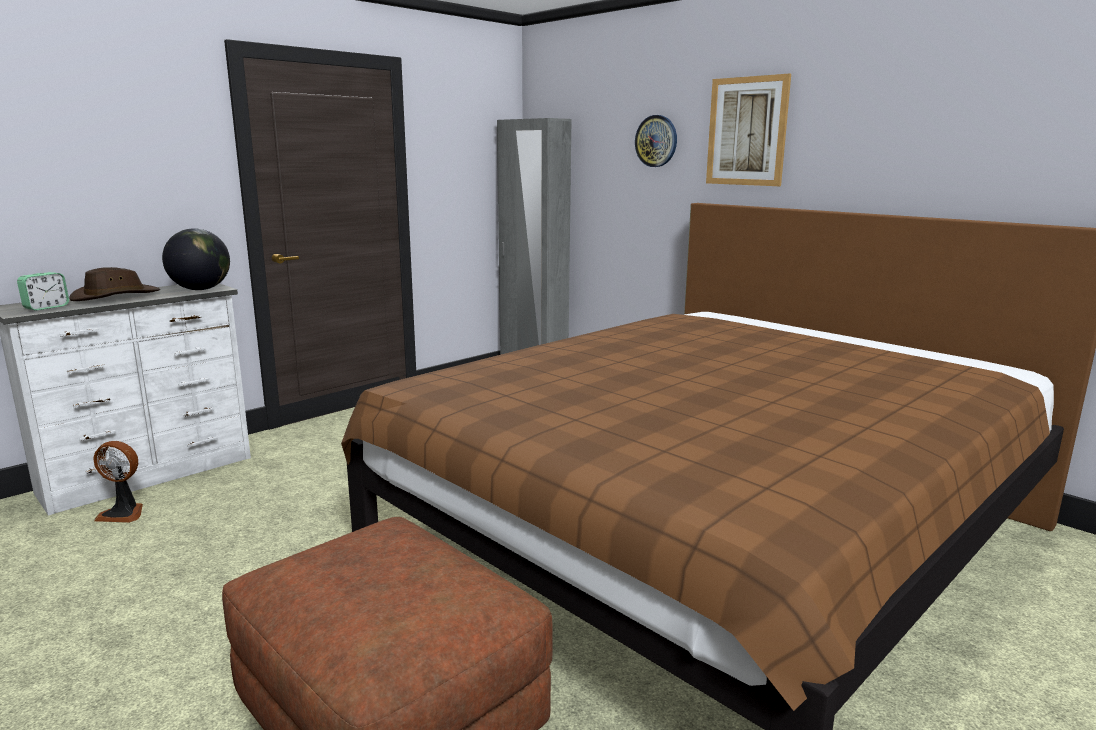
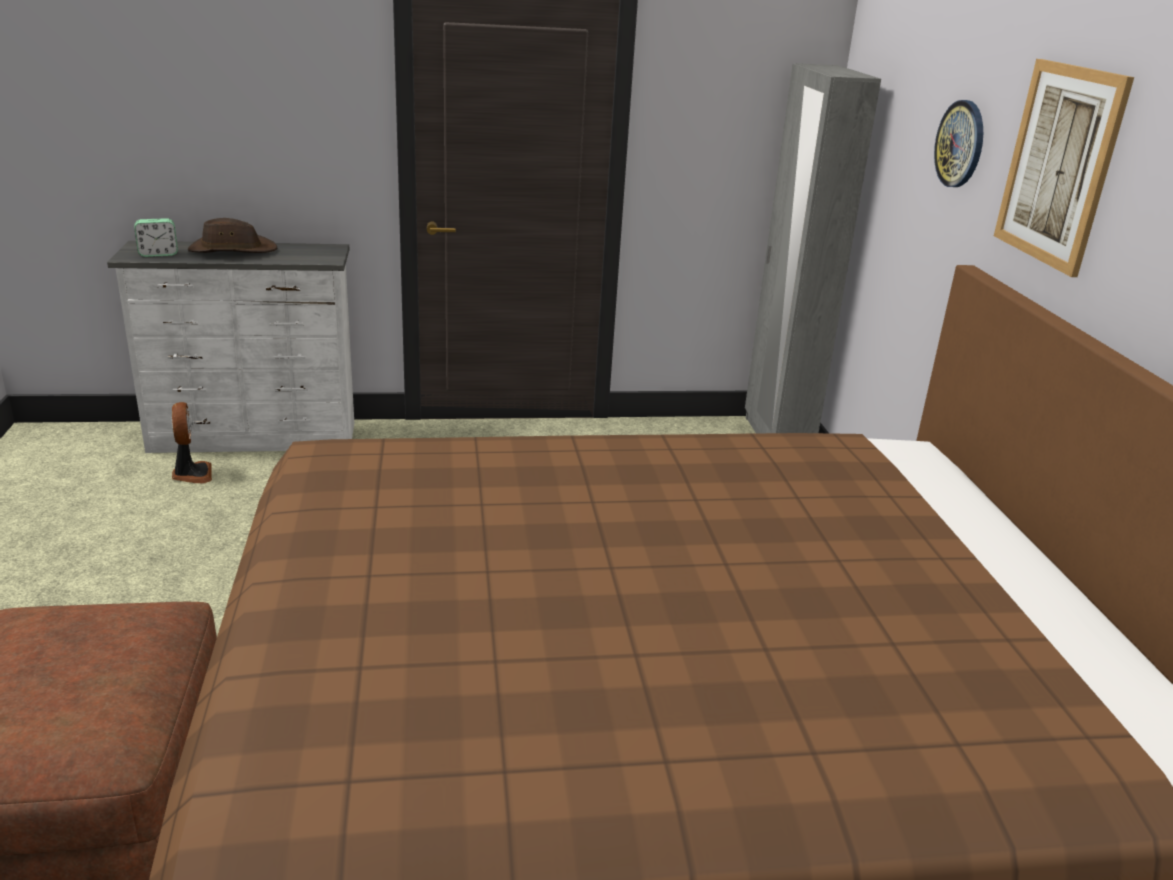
camera: 35 degrees right, 10 degrees up
fan [93,441,143,523] -> fan turned 150 degrees counterclockwise [172,402,212,483]
globe [162,228,230,290] -> none

